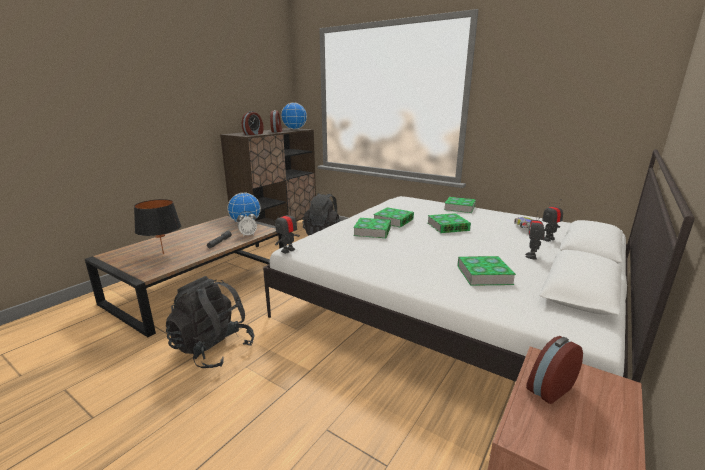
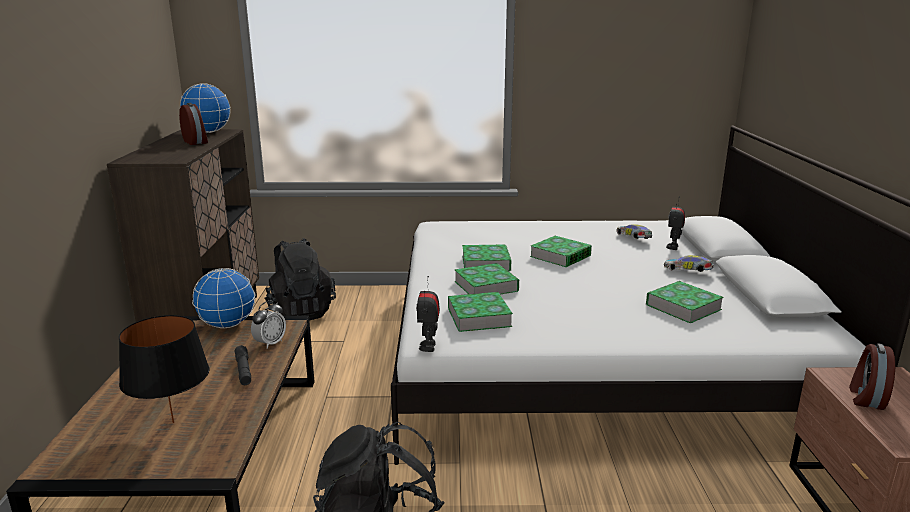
camera: 35 degrees left, 0 degrees up
alarm clock [242,111,263,135] -> none
book [444,197,476,213] -> book moved to [448,292,513,332]
toy robot [525,210,545,260] -> toy car [664,255,713,272]

